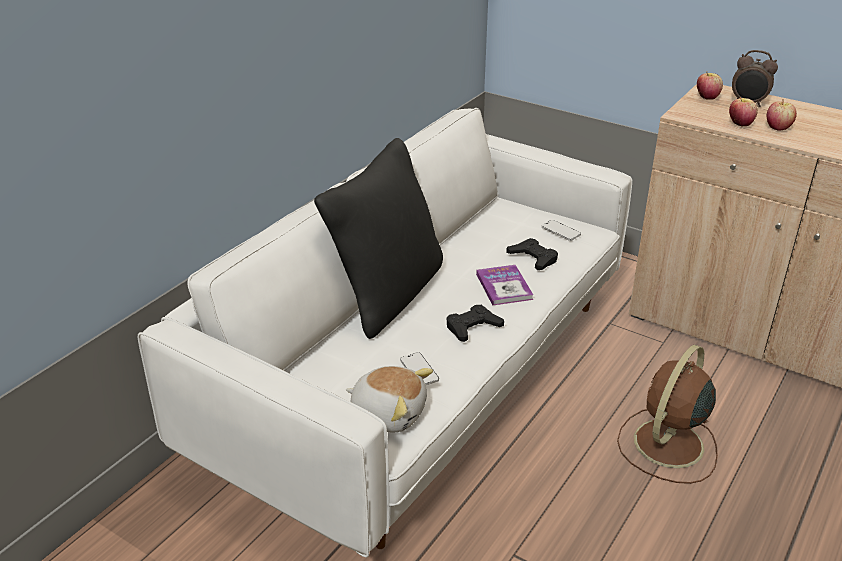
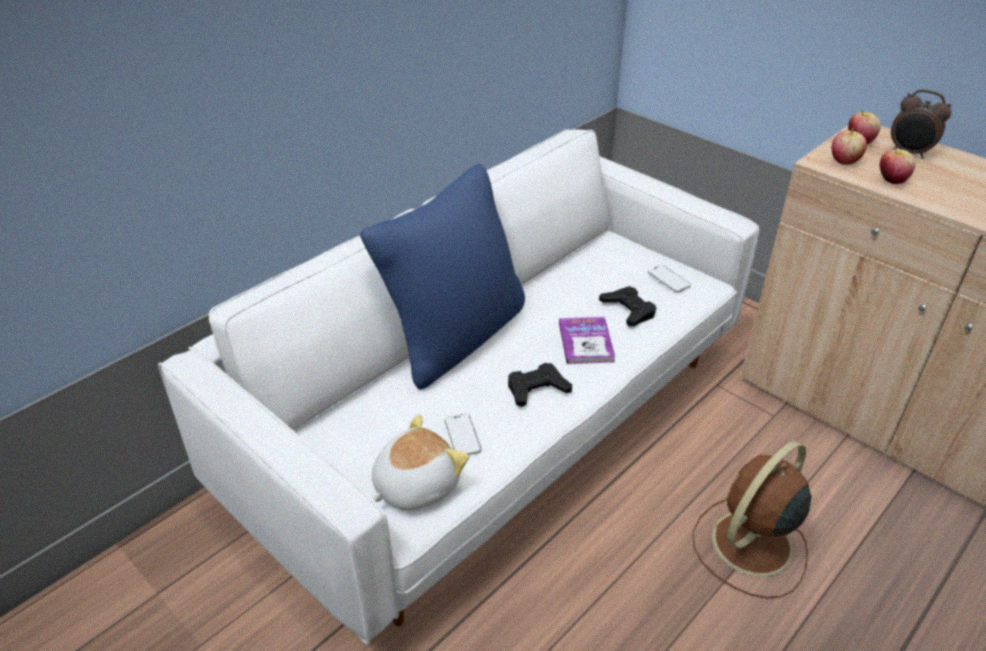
camera: 10 degrees right, 5 degrees up
black pillow [314,138,443,339] -> blue pillow [360,164,525,389]
plush toy [346,366,433,432] -> plush toy turned 75 degrees counterclockwise [372,414,469,511]
apple [767,99,797,131] -> apple moved to [832,128,867,165]

